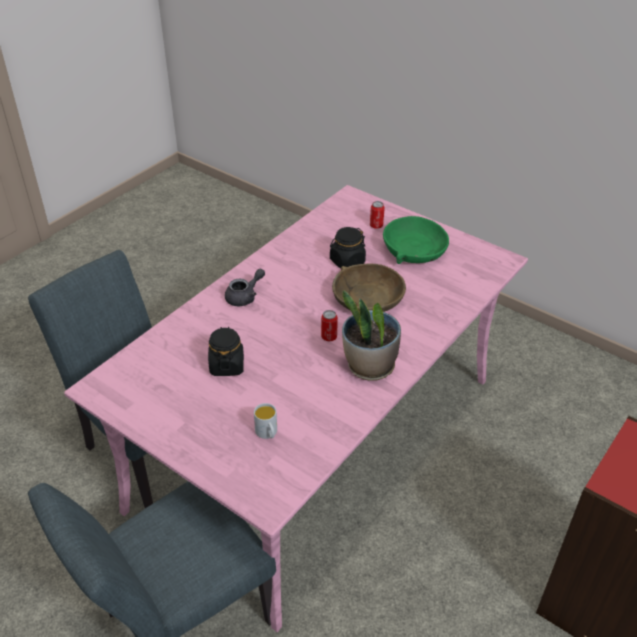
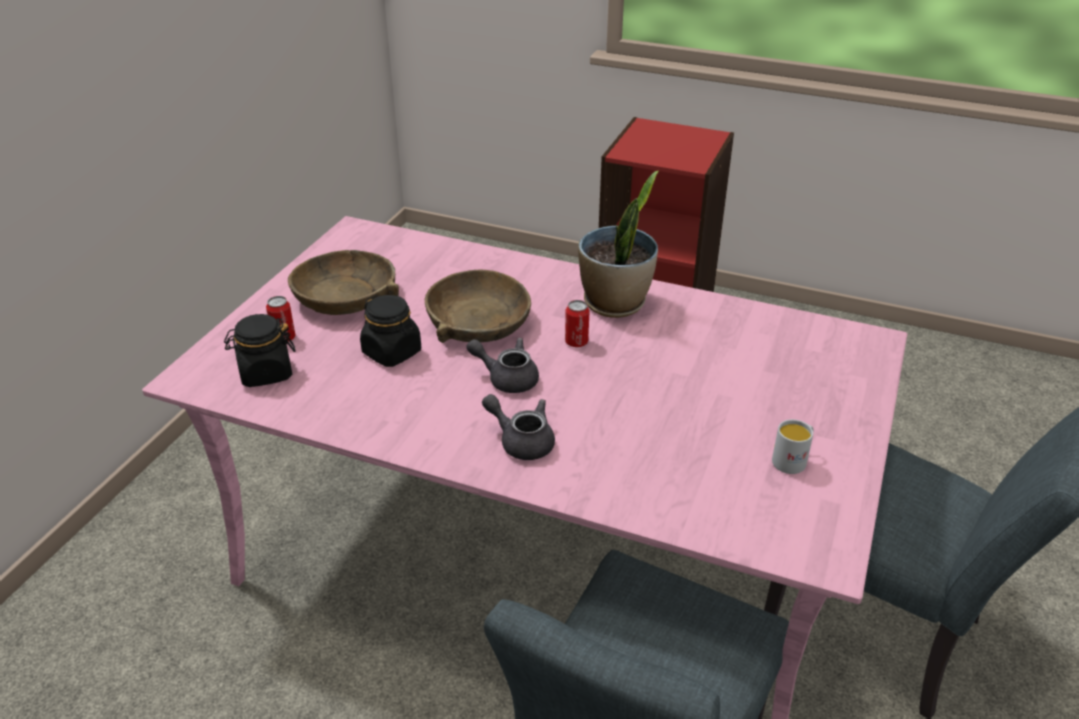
camera: 105 degrees left, 5 degrees down
black jar [208,327,244,376] -> black jar moved to [224,314,296,387]
white mug [254,403,277,439] -> white mug moved to [772,419,813,474]
green bowl [383,216,449,264] -> brown bowl [288,250,399,315]
none -> grey teapot [467,338,539,393]

